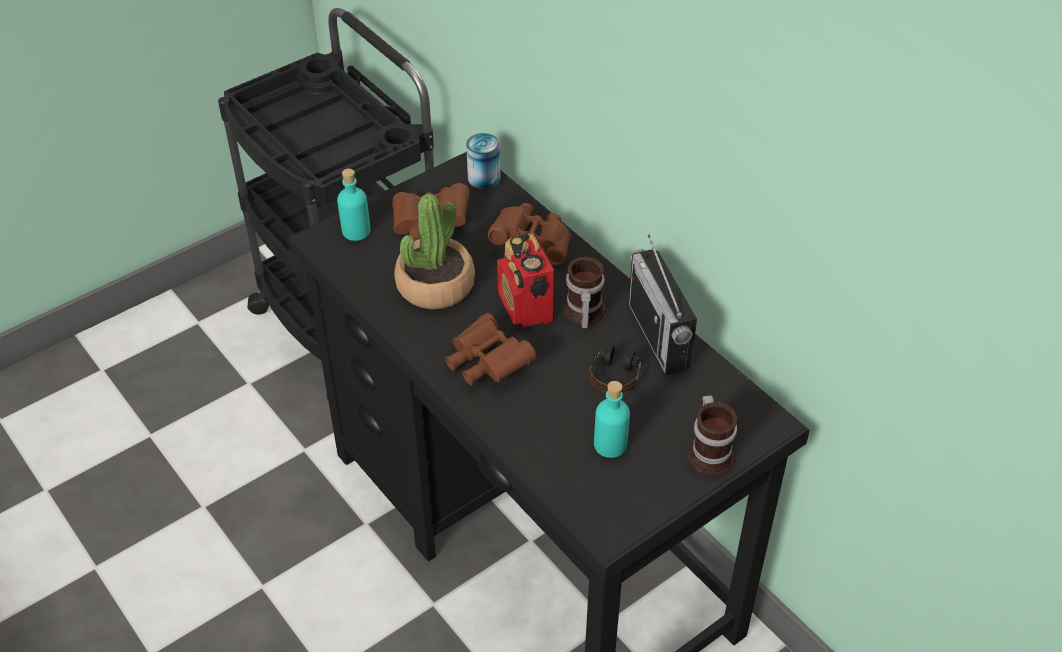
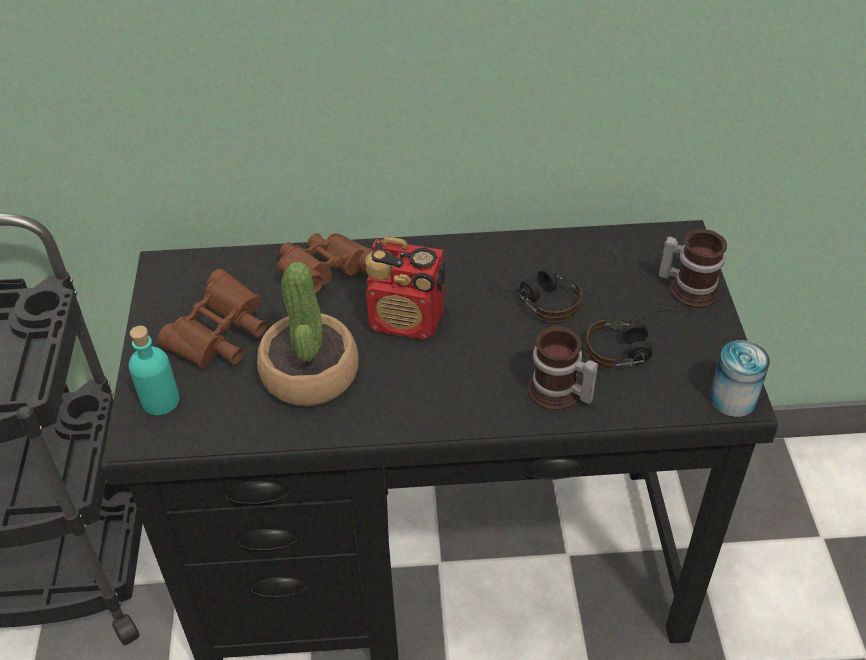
camera: 55 degrees left, 0 degrees up
brown binoculars [445,313,537,386] -> none
can [466,133,501,189] -> can moved to [710,340,770,417]
mug [563,256,605,328] -> mug moved to [527,326,598,411]
turquoise bottle [594,381,630,458] -> headphones [585,309,682,370]
radio [628,235,697,376] -> none

